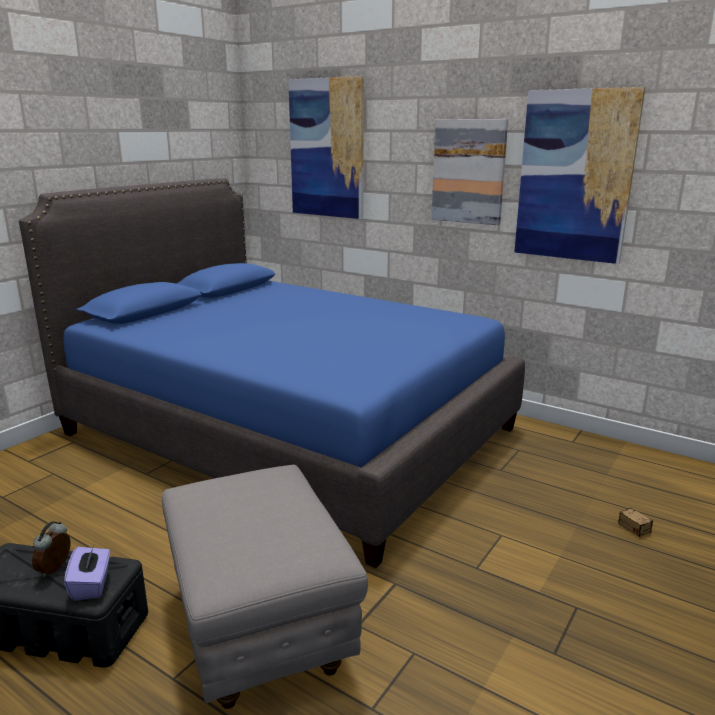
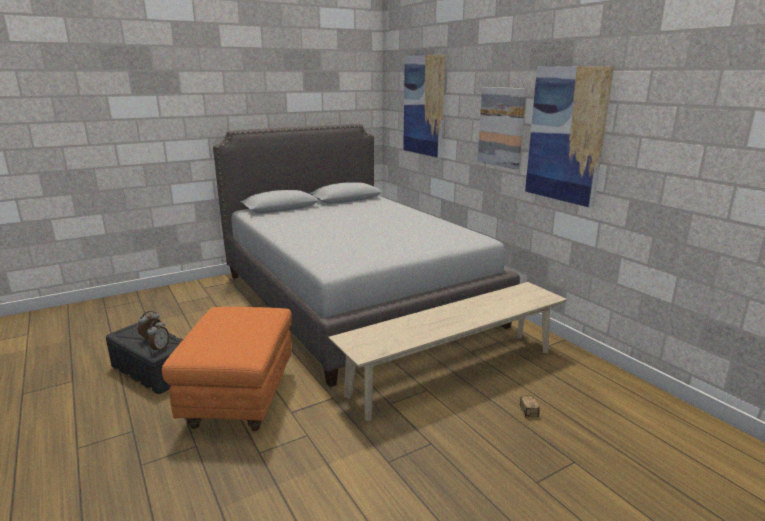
camera: 25 degrees right, 0 degrees up
blue bed [19,178,525,568] -> grey bed [213,124,520,387]
purple tissue box [64,543,110,601] -> alarm clock [147,320,169,352]
grey ottoman [162,465,368,709] -> orange ottoman [162,307,292,431]
none -> beige bench [329,282,567,421]

